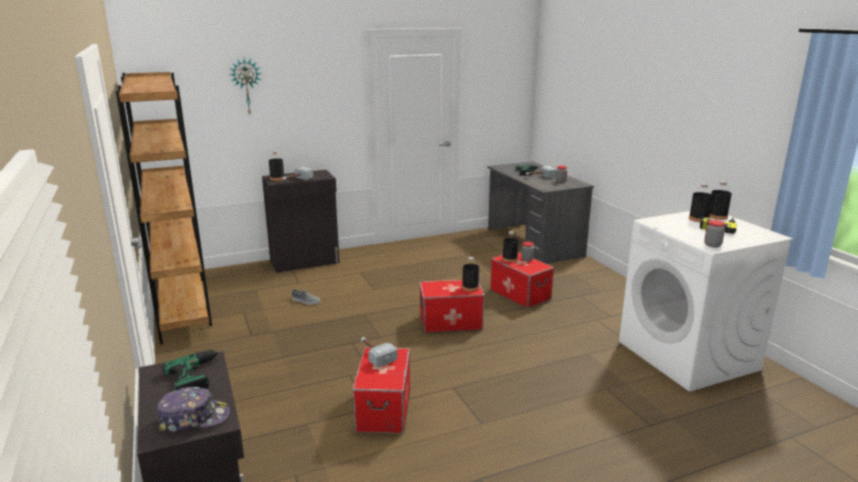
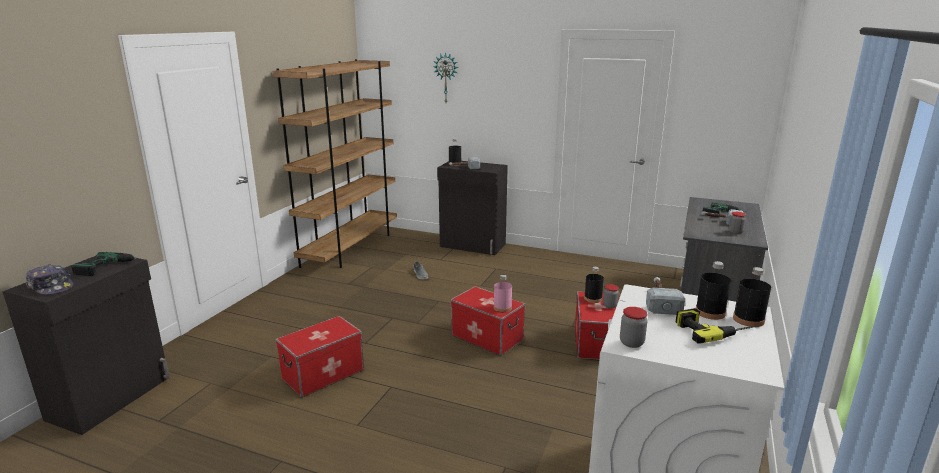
camera: 45 degrees right, 0 degrees up
hammer [361,337,398,367] -> hammer moved to [646,277,685,315]
black bottle [462,257,479,292] -> pink bottle [494,275,512,312]

